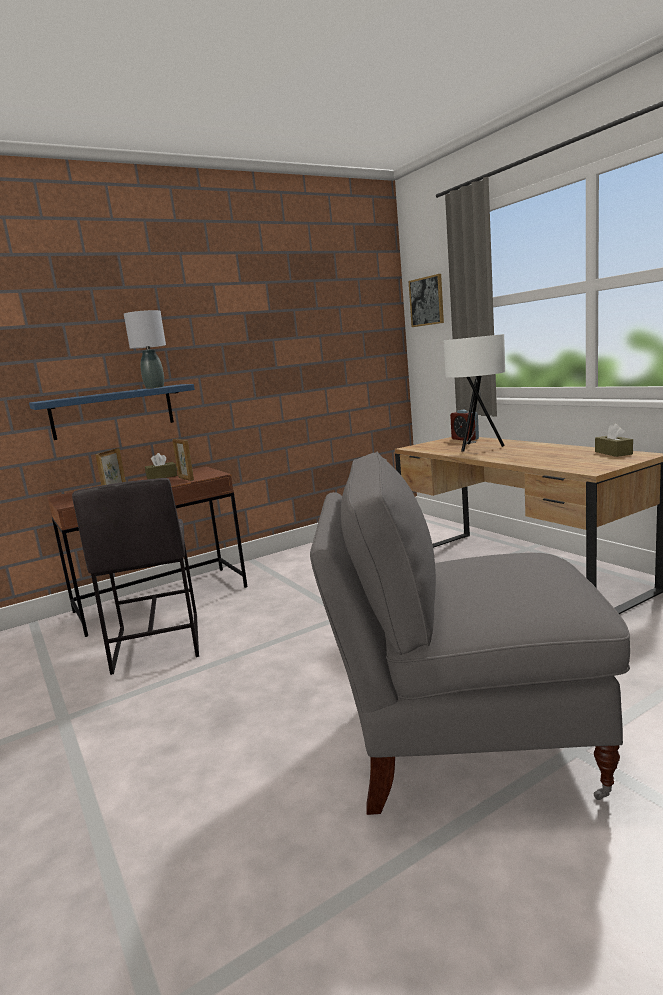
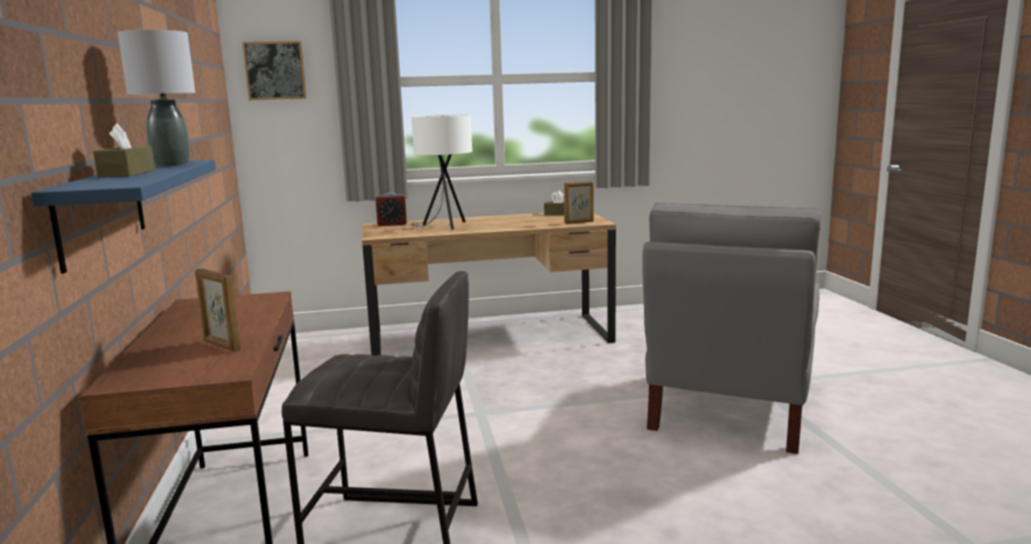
camera: 70 degrees left, 0 degrees up
brown tissue box [145,453,178,479] -> brown tissue box moved to [93,124,155,177]
picture frame [172,438,194,481] -> picture frame moved to [564,181,594,224]

